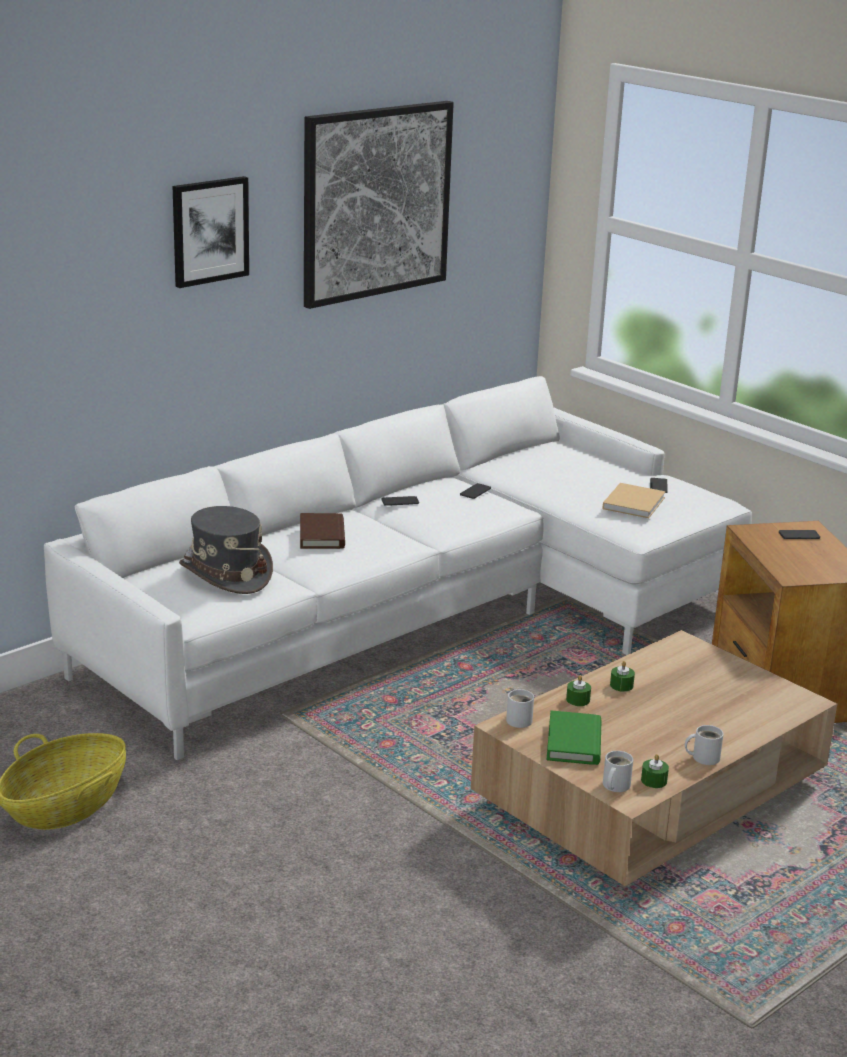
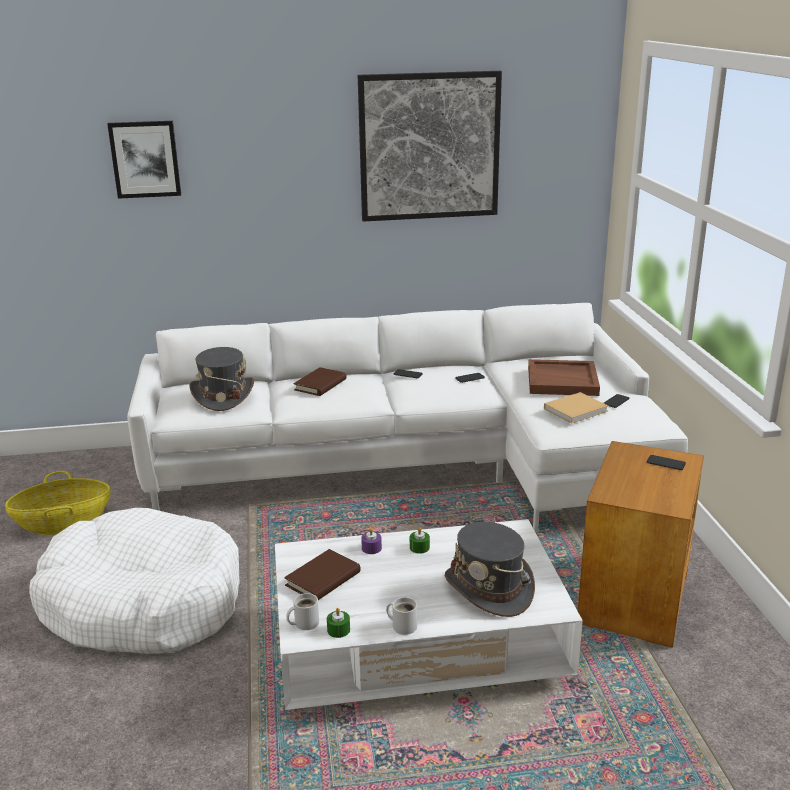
camera: 35 degrees right, 0 degrees up
picture [173,176,249,288] -> picture moved to [107,121,181,199]
brown coffee table [471,630,837,886] -> white coffee table [275,519,583,710]
white mug [506,689,534,728] -> none
green book [547,711,601,765] -> brown book [284,549,361,600]
green candle [566,675,591,706] -> purple candle [361,528,382,554]
none -> white dog bed [29,508,239,654]
none -> grey hat [445,522,535,617]
none -> brown tray [528,359,600,396]

